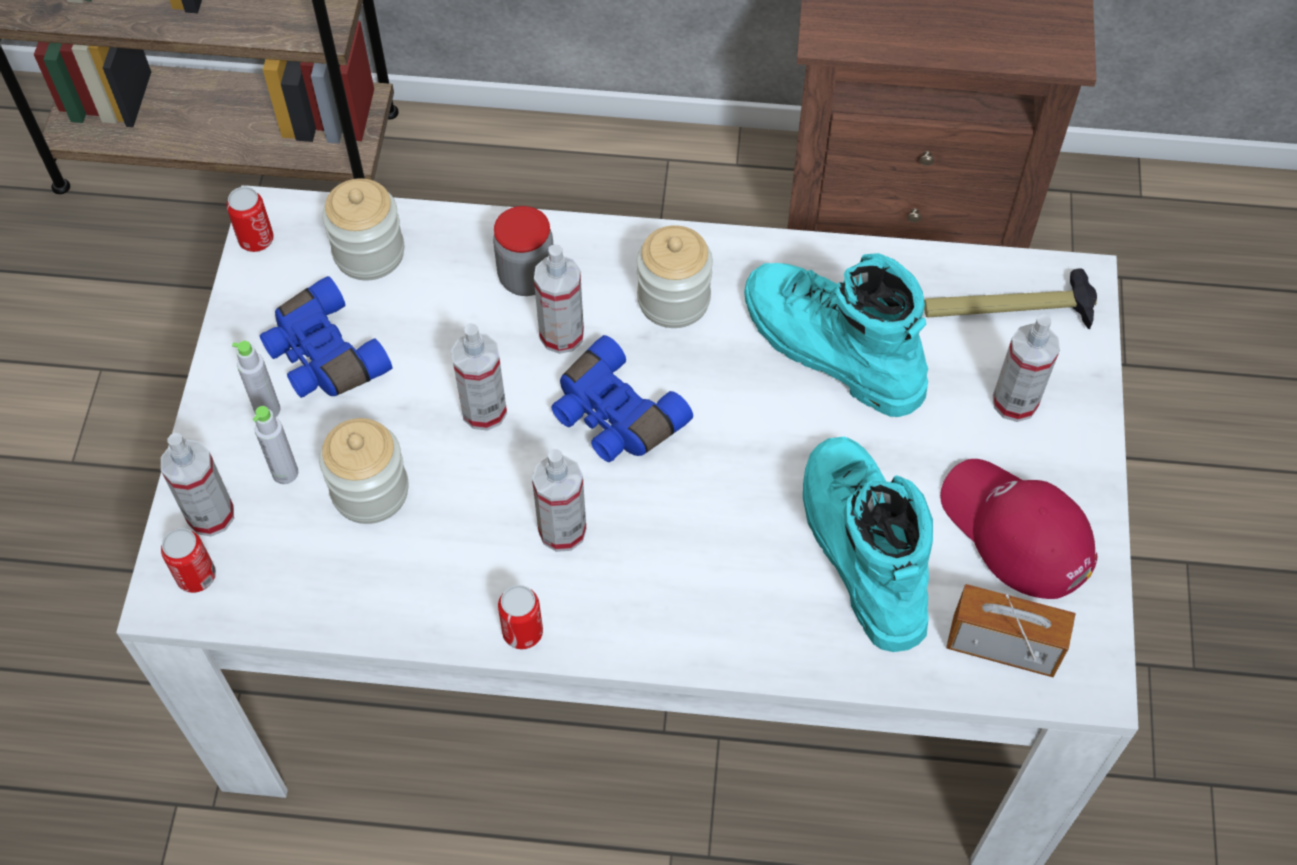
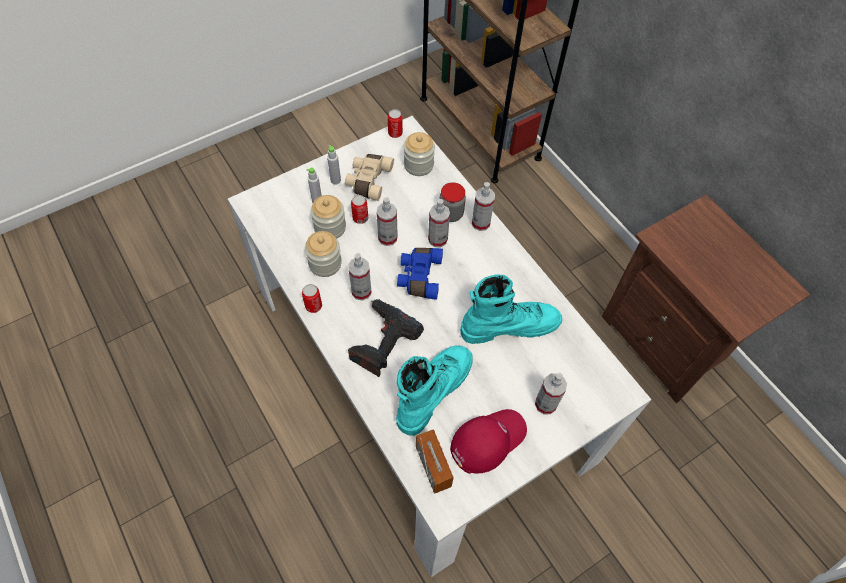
camera: 50 degrees right, 0 degrees up
spray bottle [161,433,234,536] -> spray bottle moved to [472,182,495,231]
can [161,528,216,593] -> can moved to [351,195,368,224]
blue binoculars [260,276,392,398] -> beige binoculars [345,154,394,201]
jar [637,225,713,328] -> jar moved to [305,231,342,277]
turquoise boot [744,253,928,417] -> turquoise boot turned 75 degrees clockwise [460,274,562,344]
hammer [924,268,1097,329] -> none
red cap [940,459,1097,599] -> red cap turned 45 degrees clockwise [450,409,527,474]
none -> power drill [348,299,424,377]

